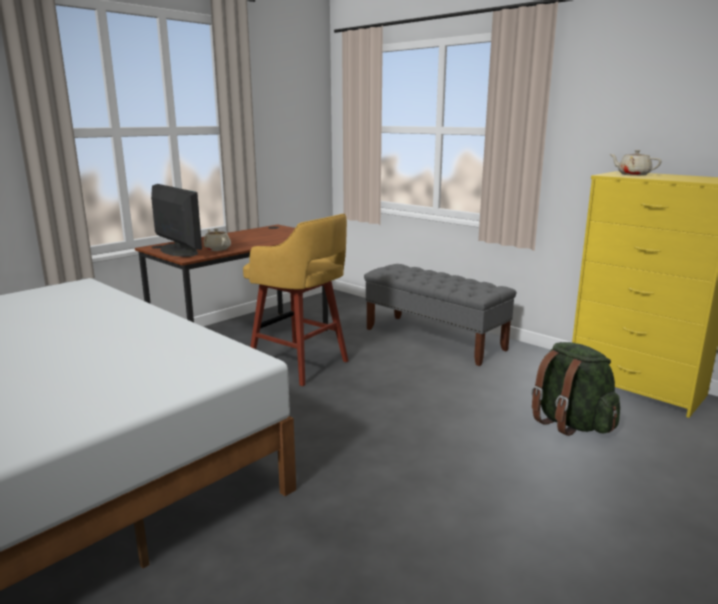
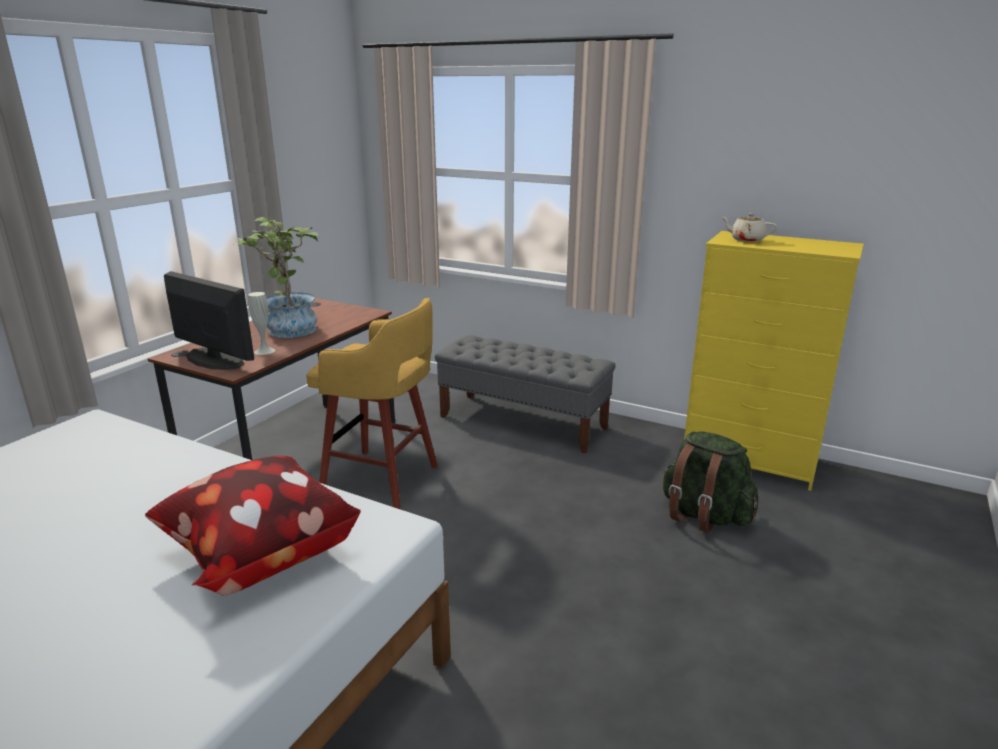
camera: 15 degrees left, 5 degrees up
beige teapot [203,228,231,251] -> white vase [248,292,275,355]
none -> pillow [145,456,361,596]
none -> potted plant [232,217,318,338]

